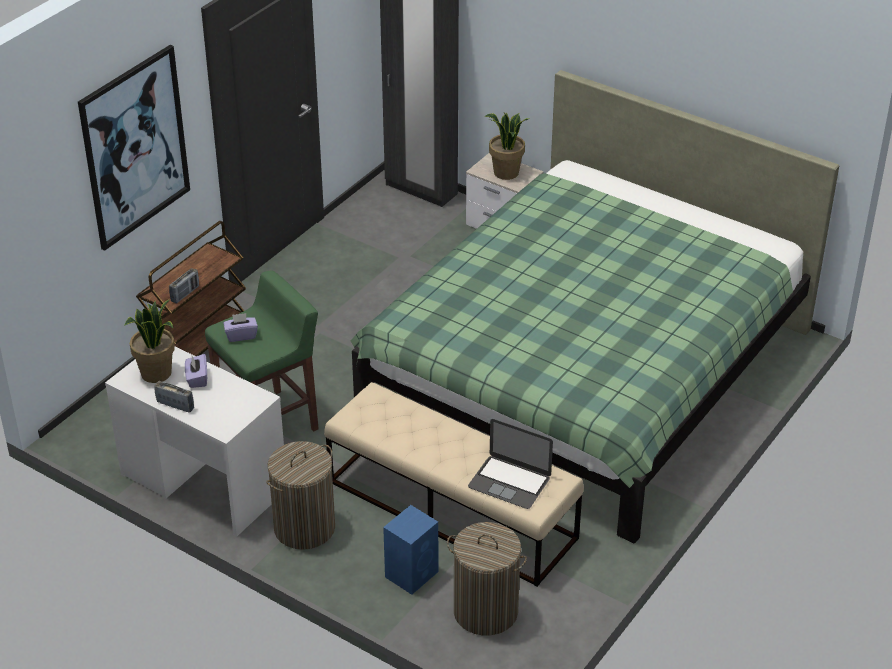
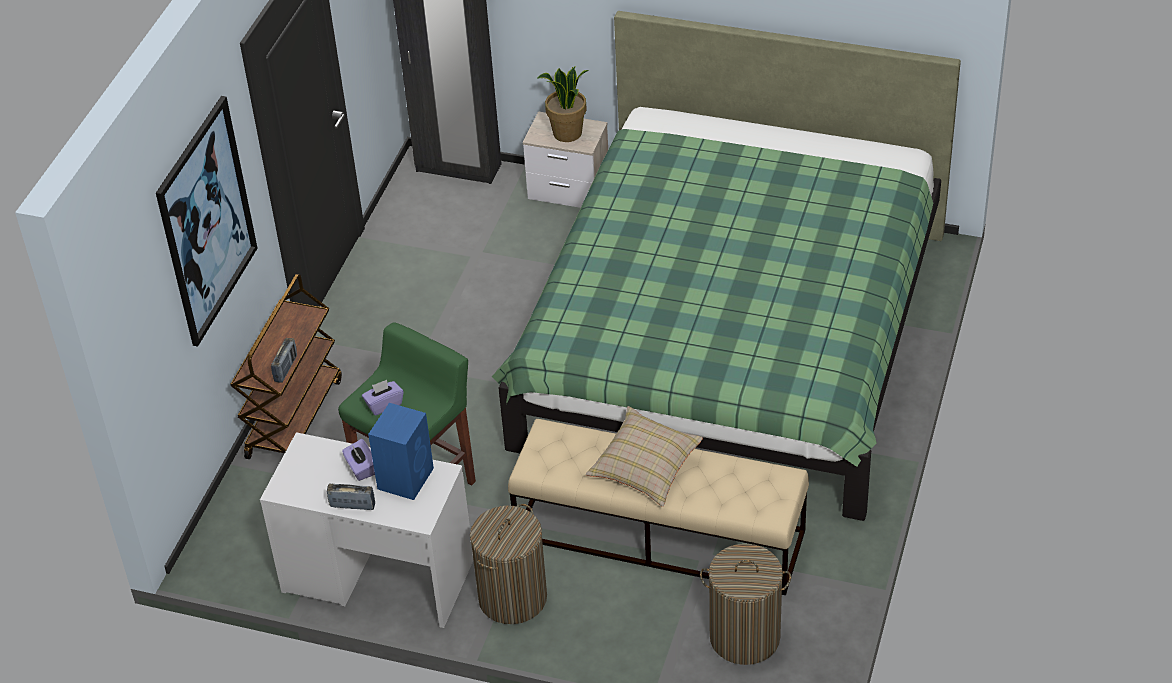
camera: 15 degrees left, 5 degrees up
potted plant [124,300,175,383] -> none
blue speaker [383,505,439,595] -> blue speaker moved to [368,403,434,500]
laptop [468,419,553,509] -> none
none -> beige pillow [586,406,703,507]

